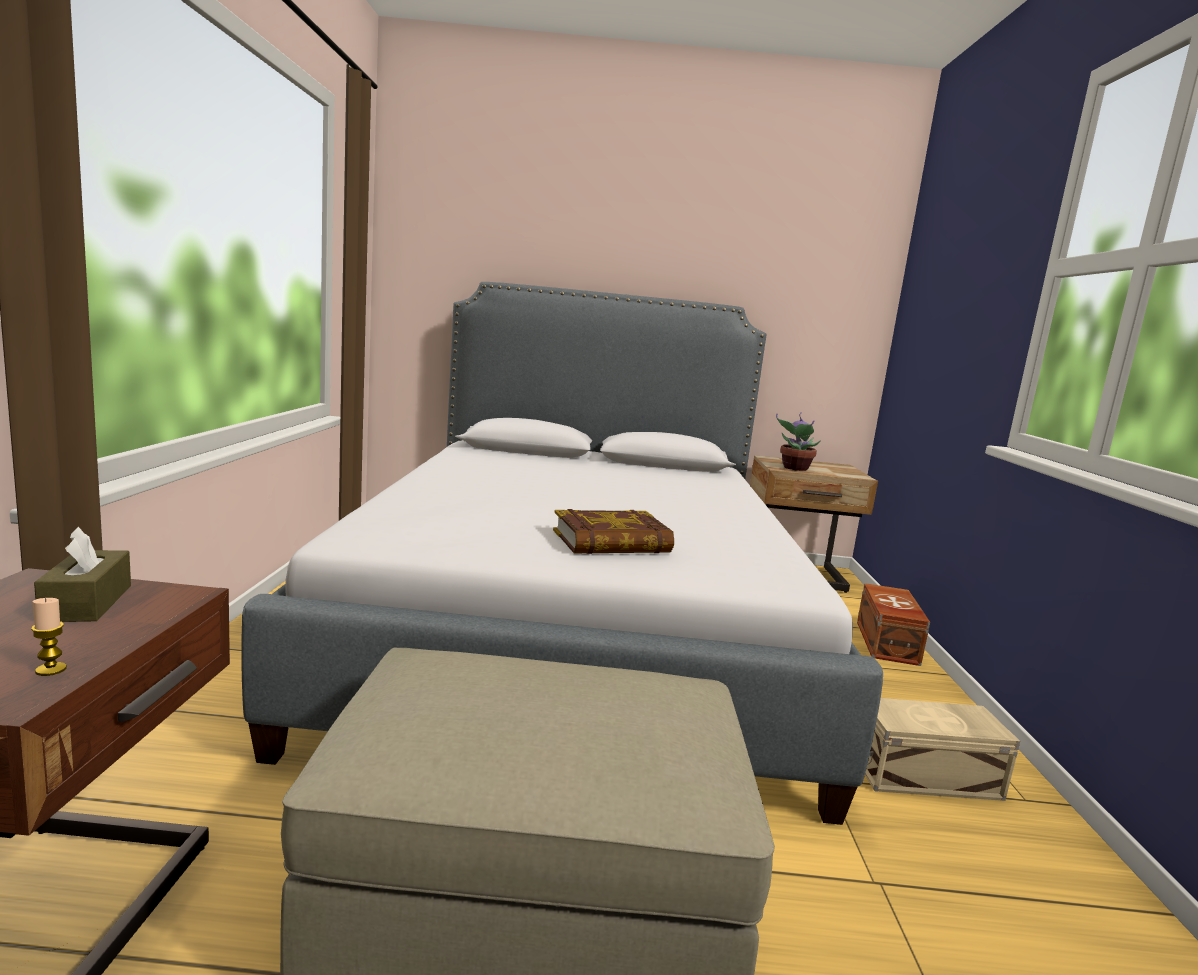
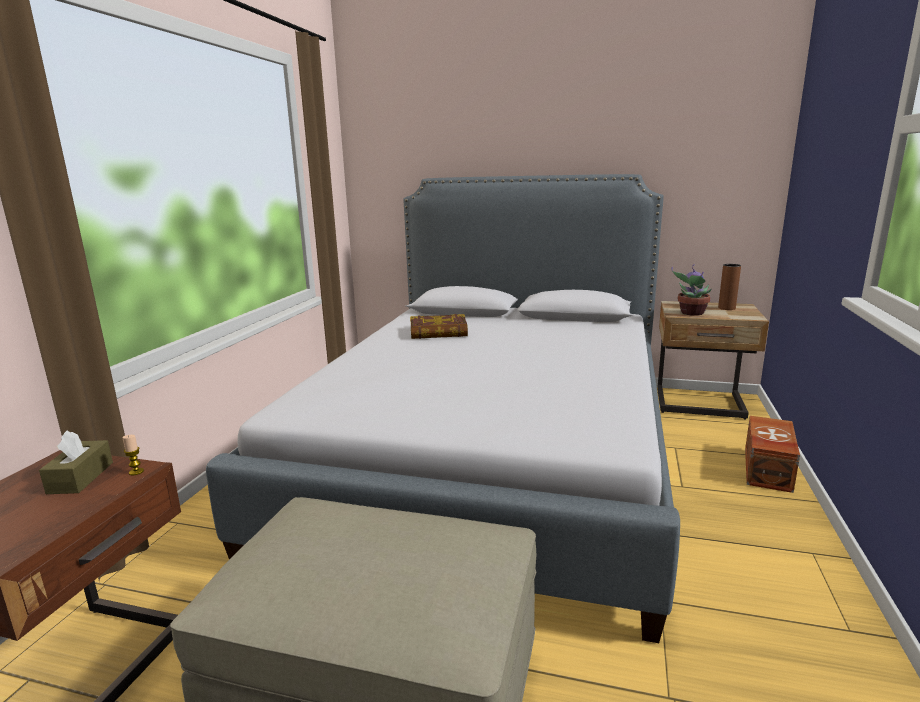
camera: 15 degrees right, 5 degrees up
candle [31,598,67,676] -> candle moved to [122,435,144,475]
book [553,509,674,554] -> book moved to [410,314,468,339]
beige storage box [865,698,1020,801] -> none
none -> brown vase [718,264,741,310]

